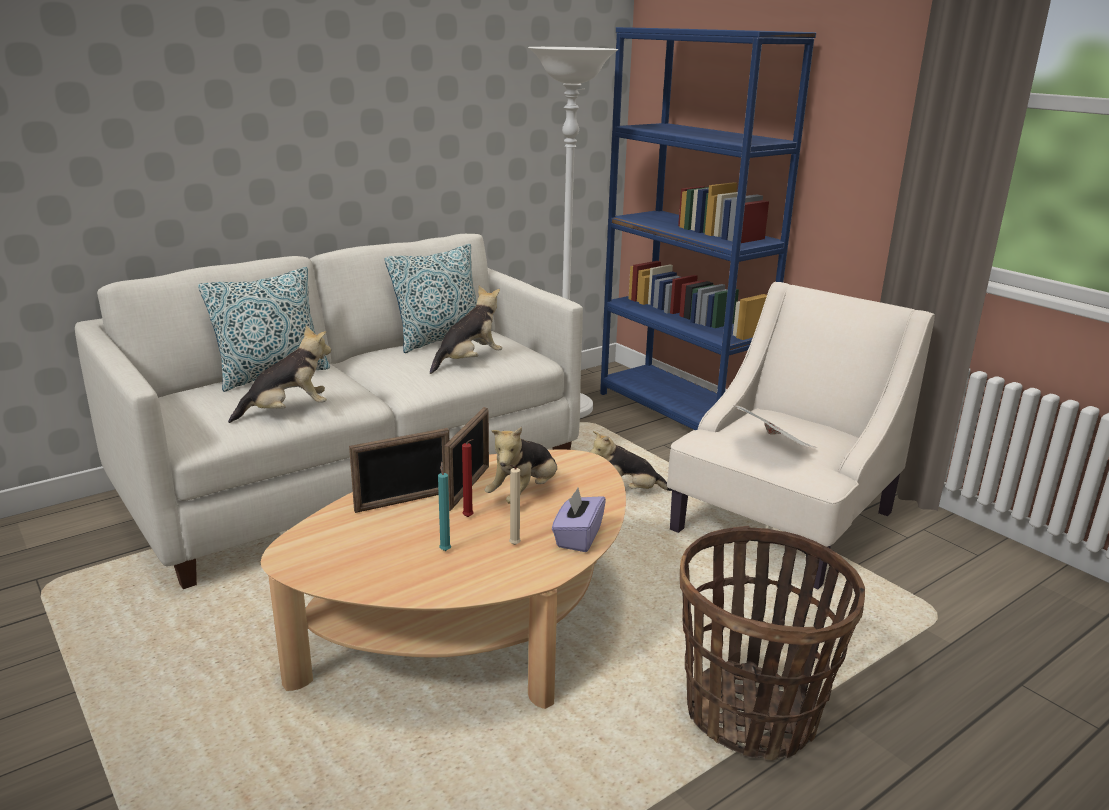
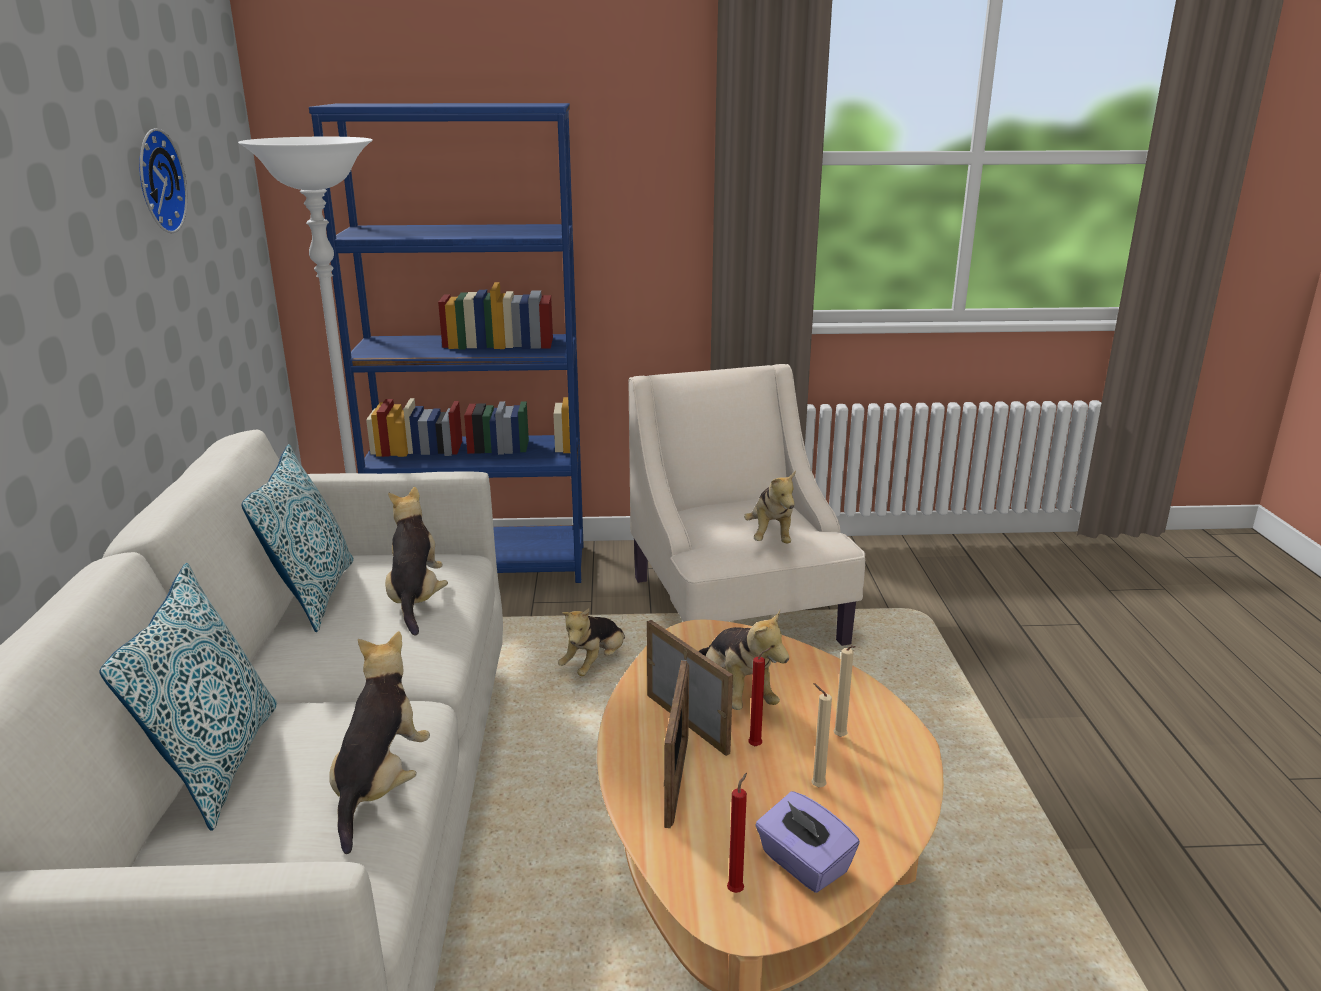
camera: 55 degrees left, 0 degrees up
turquoise candle [438,462,451,551] -> beige candle [812,683,832,787]
purple tissue box [552,488,606,552] -> purple tissue box moved to [755,791,860,893]
basket [680,526,865,761] -> none
newspaper [733,405,817,448] -> plush toy [744,470,796,544]
none -> wall clock [139,128,188,233]
none -> red candle [727,773,747,893]

